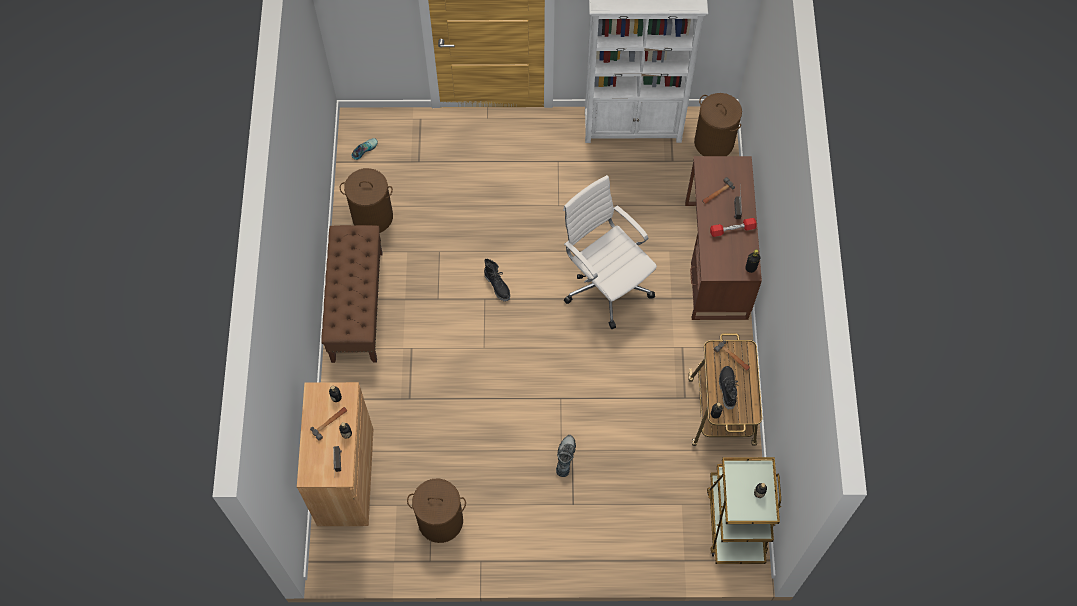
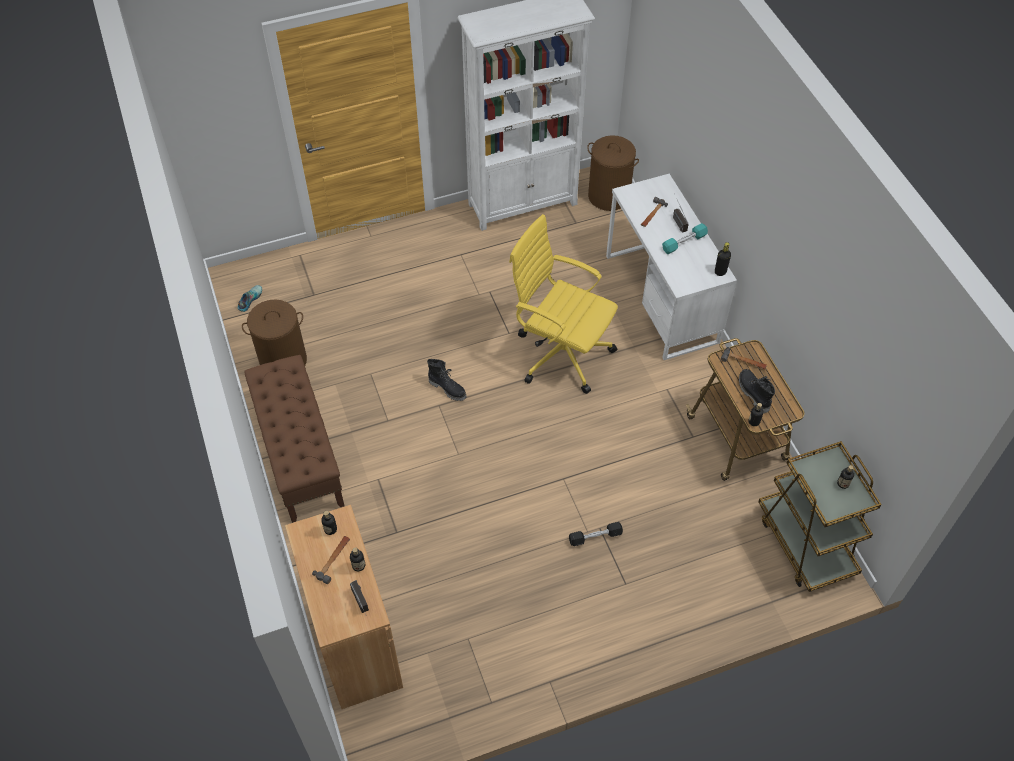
camera: 20 degrees left, 10 degrees down
brown laundry basket [407,478,466,543] -> none
boot [556,435,576,477] -> black dumbbell [569,522,623,546]
white office chair [563,175,657,329] -> yellow office chair [509,214,618,394]
brown desk [685,156,762,320] -> white desk [606,174,737,360]
red dumbbell [710,218,757,237] -> turquoise dumbbell [662,223,708,254]

